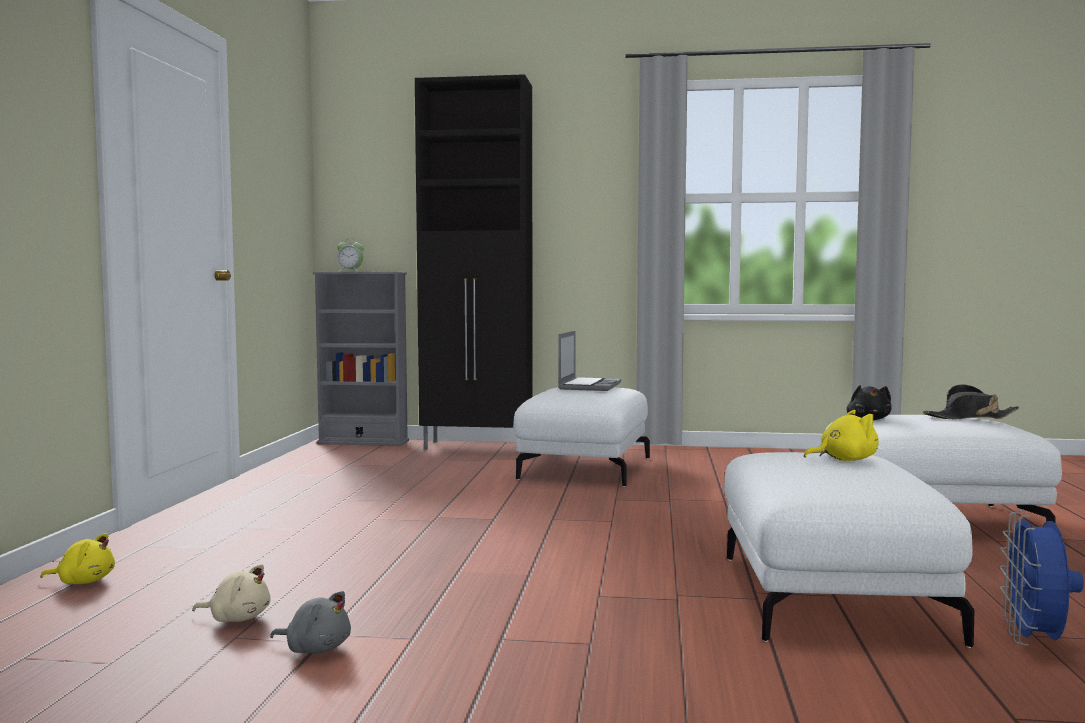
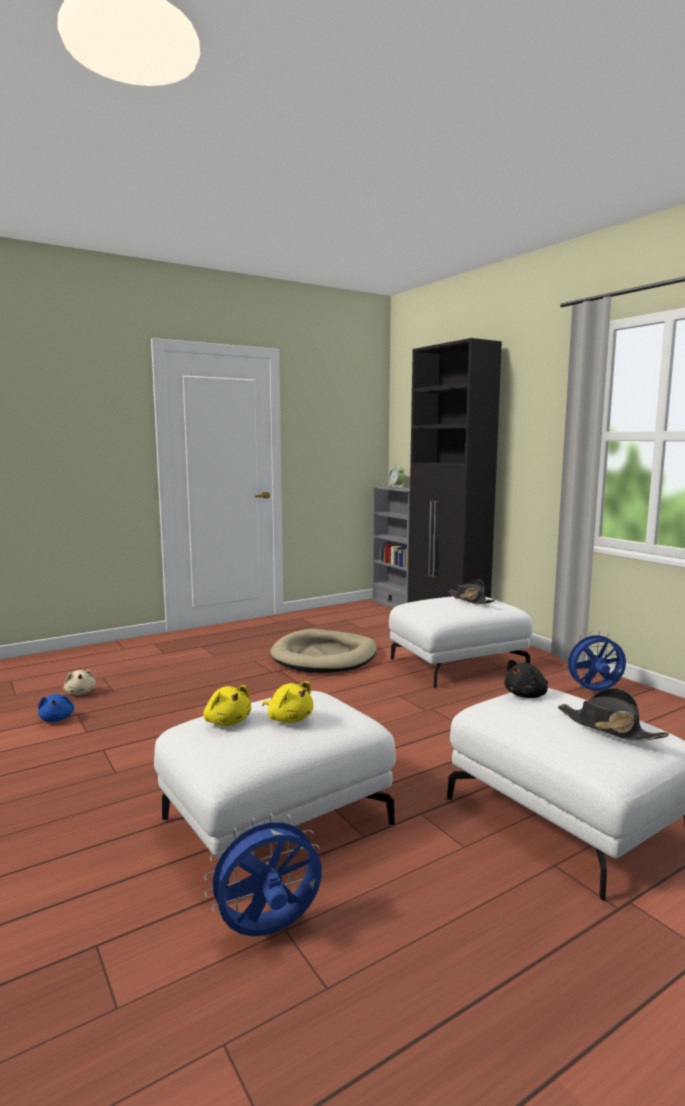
camera: 50 degrees right, 5 degrees up
yellow plush toy [40,533,115,584] -> yellow plush toy moved to [203,685,251,726]
grey plush toy [270,591,351,654] -> blue plush toy [38,694,74,722]
laptop [558,331,621,391] -> black hat [449,579,495,604]
none -> beige dog bed [270,629,377,673]
none -> blue fan [564,631,626,691]

